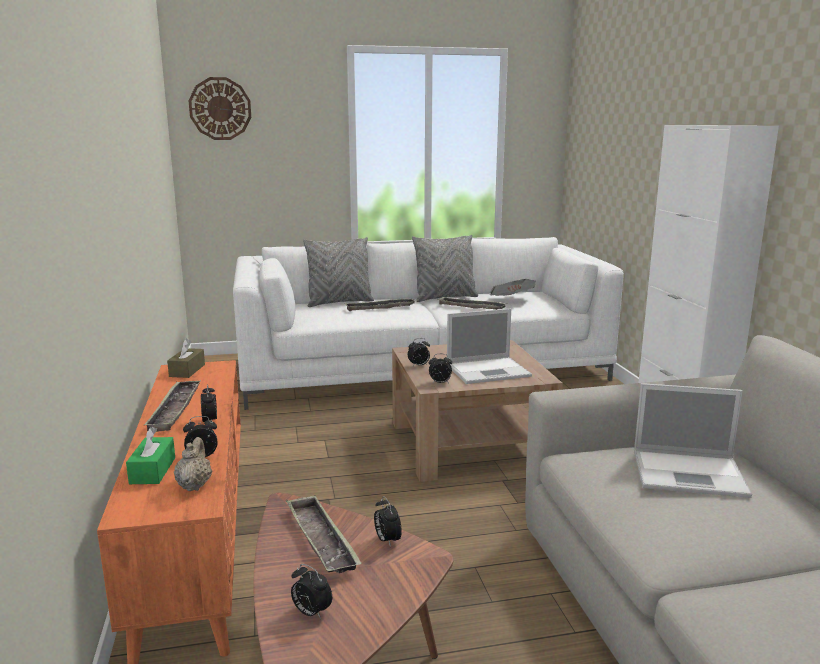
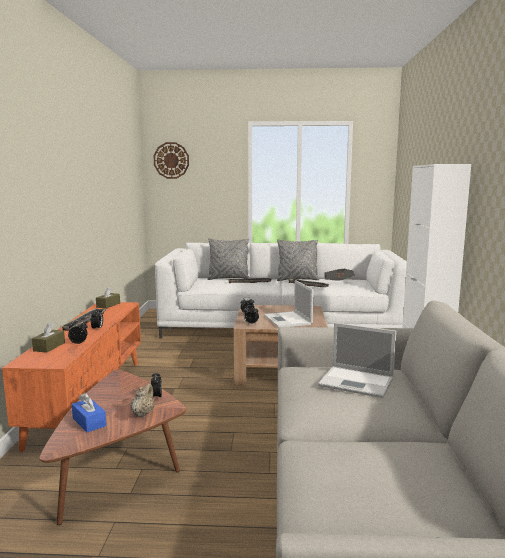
camera: 15 degrees right, 5 degrees down
green tissue box [126,427,175,484] -> brown tissue box [32,322,65,353]
beige teapot [174,437,212,491] -> beige teapot moved to [131,383,154,417]
tray [286,495,362,573] -> none
alarm clock [291,564,332,619] -> blue tissue box [72,393,106,432]
laptop [447,309,532,384] -> laptop turned 75 degrees clockwise [264,280,314,328]

